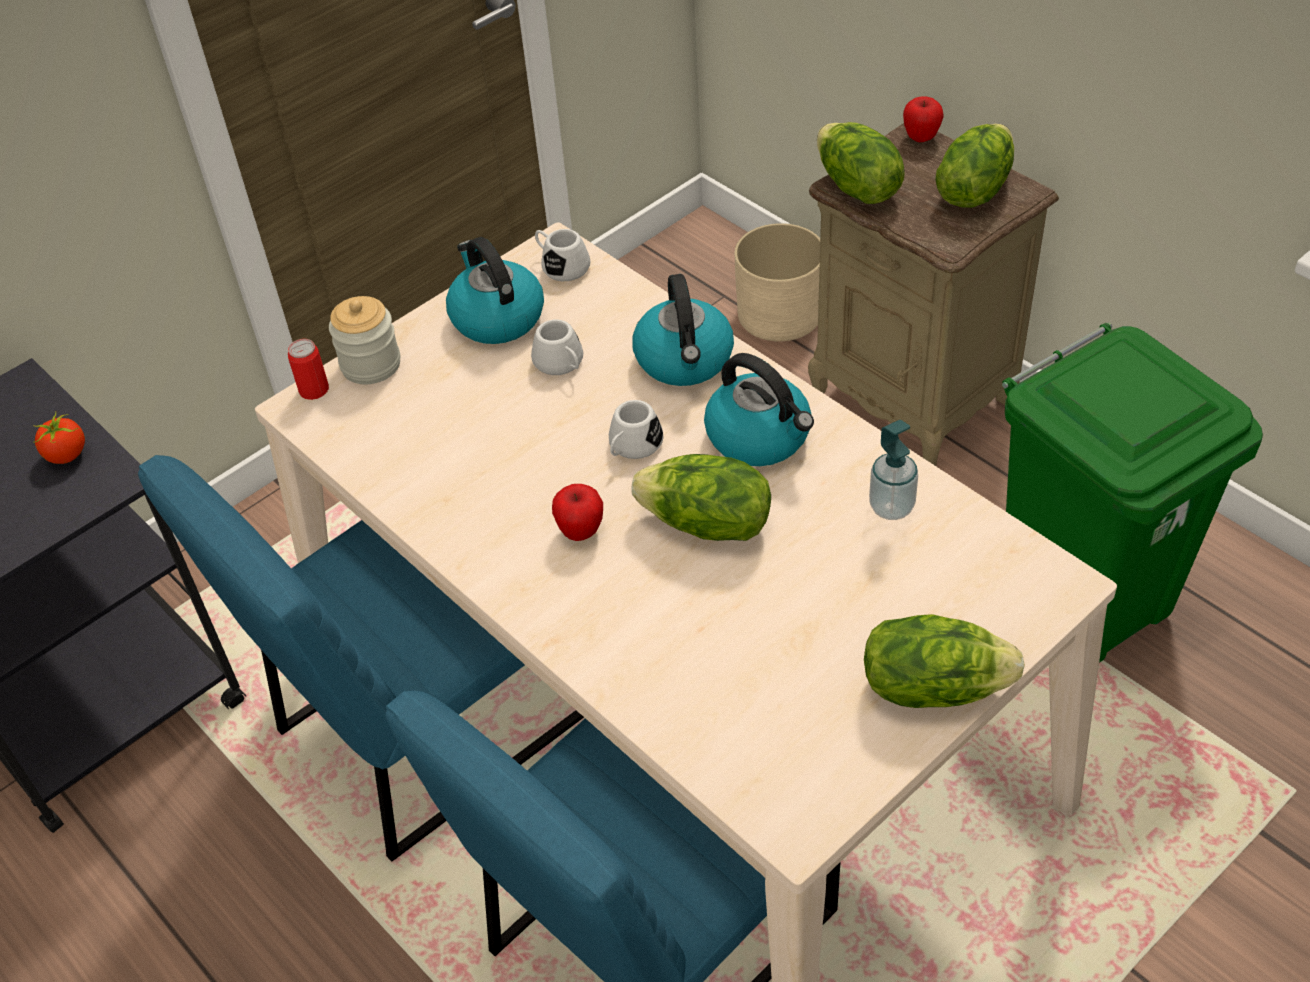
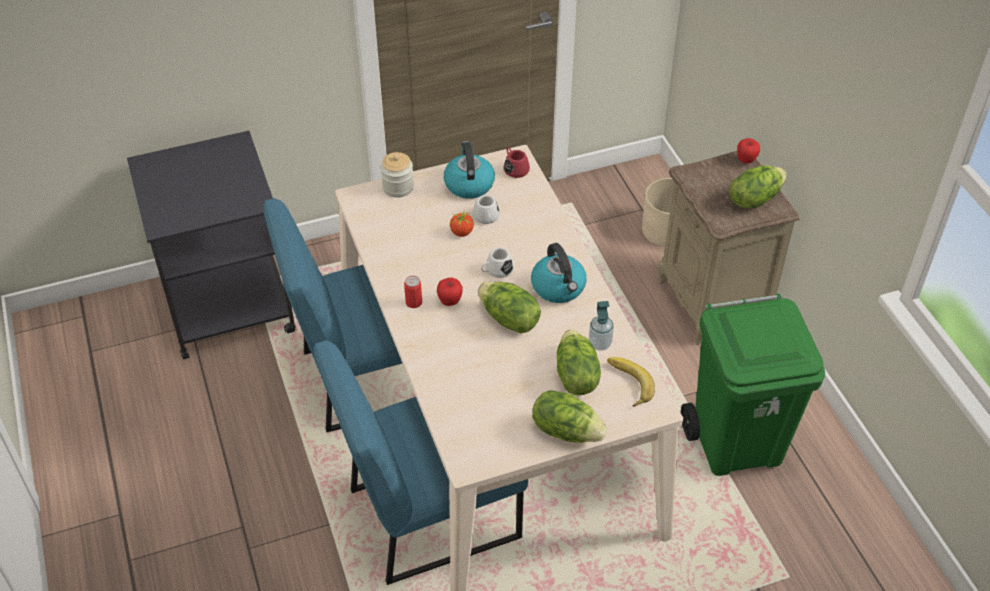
camera: 20 degrees right, 0 degrees up
tomato [33,411,85,464] -> tomato moved to [450,210,474,237]
can [288,339,329,400] -> can moved to [404,276,422,308]
white mug [535,229,590,281] -> red mug [504,147,530,178]
kettle [632,274,734,386] -> none
lettuce [817,122,905,204] -> lettuce moved to [557,329,601,395]
none -> banana [607,357,655,407]

